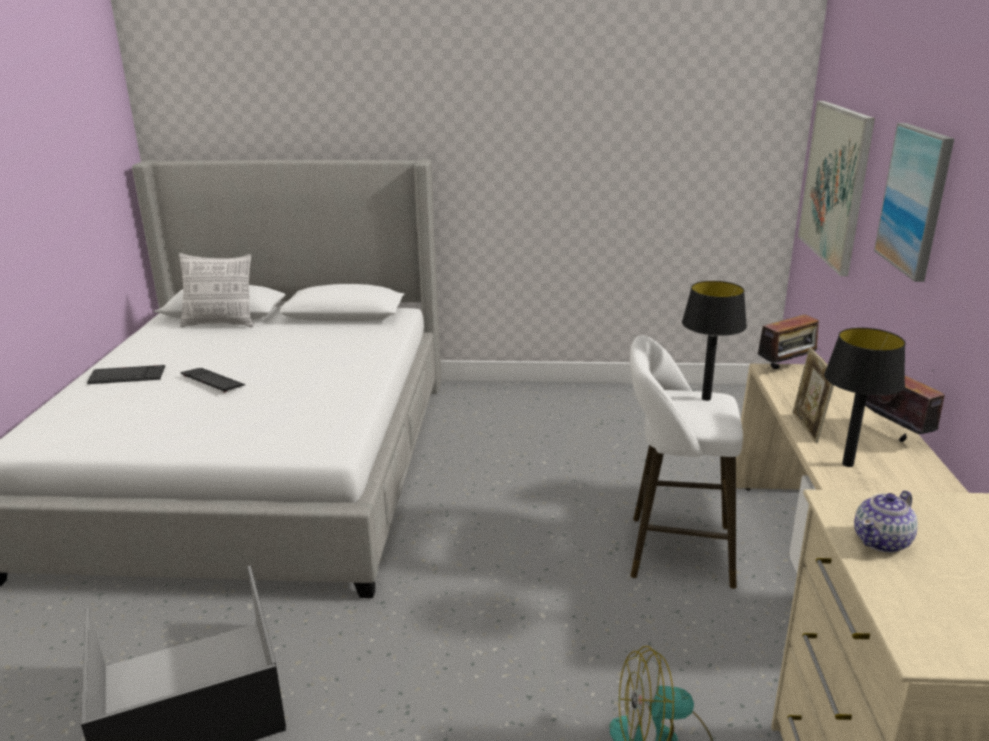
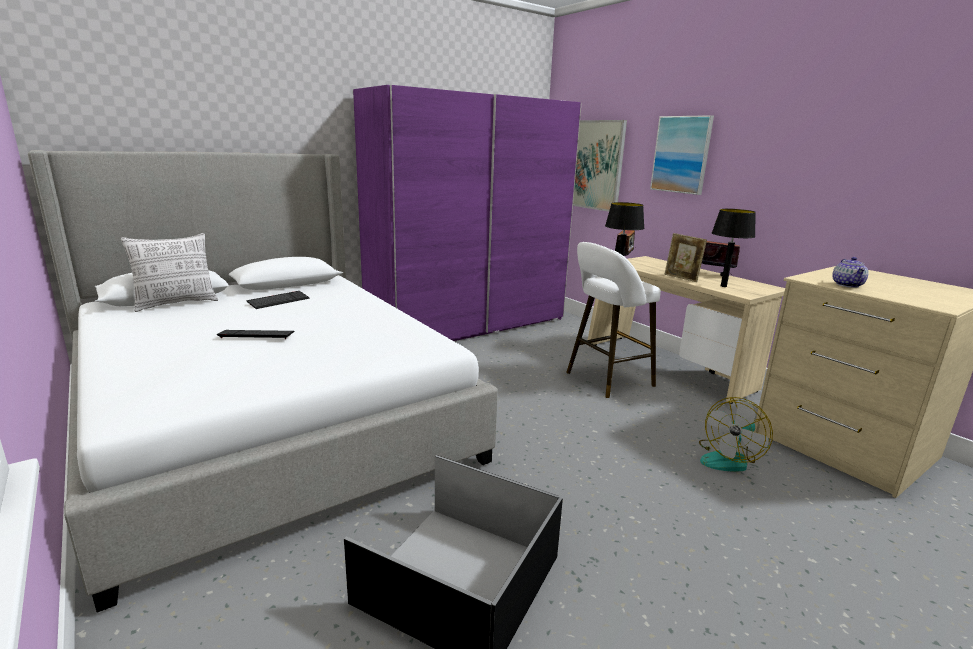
camera: 40 degrees left, 5 degrees down
keyboard [87,365,165,384] -> keyboard moved to [247,291,310,309]
none -> purple wardrobe [353,85,582,341]

